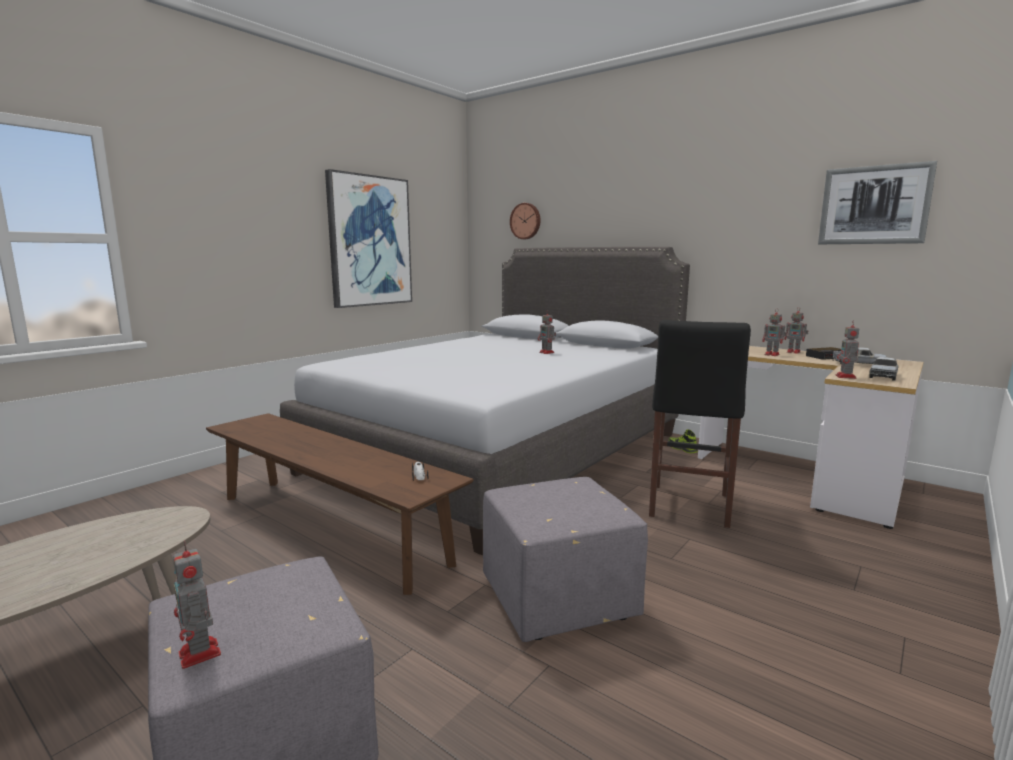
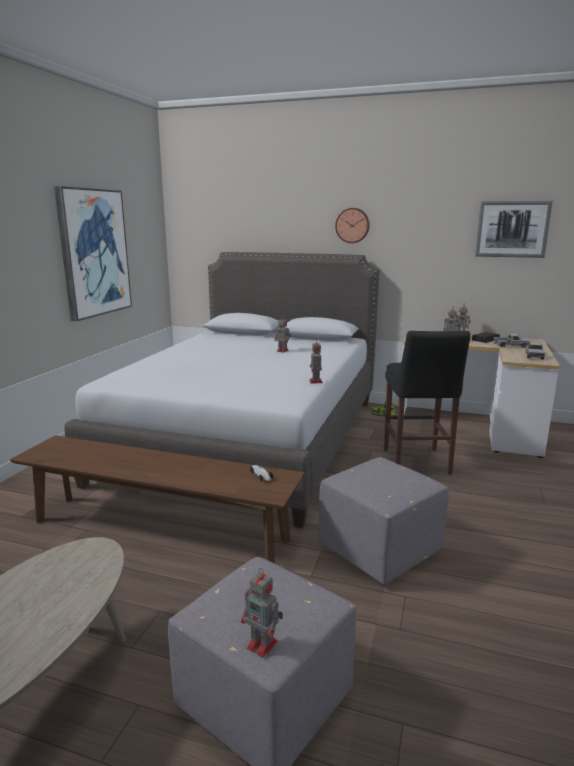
camera: 20 degrees left, 5 degrees up
wall clock [510,203,541,239] -> wall clock moved to [335,208,370,243]
toy robot [836,320,859,379] -> toy robot moved to [309,339,323,383]

